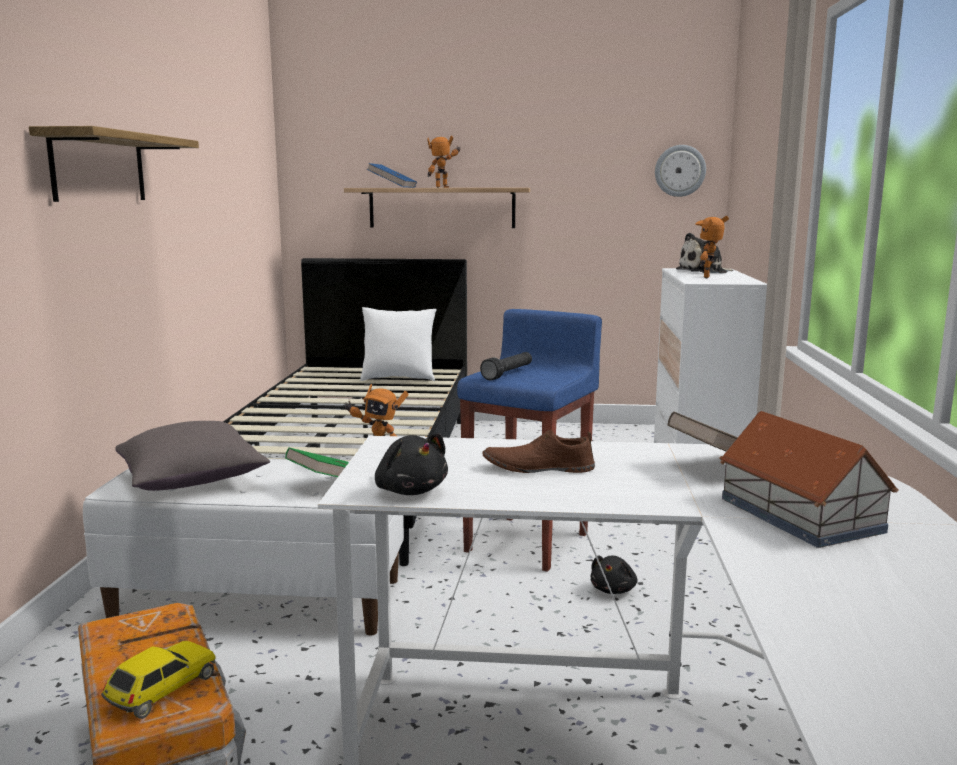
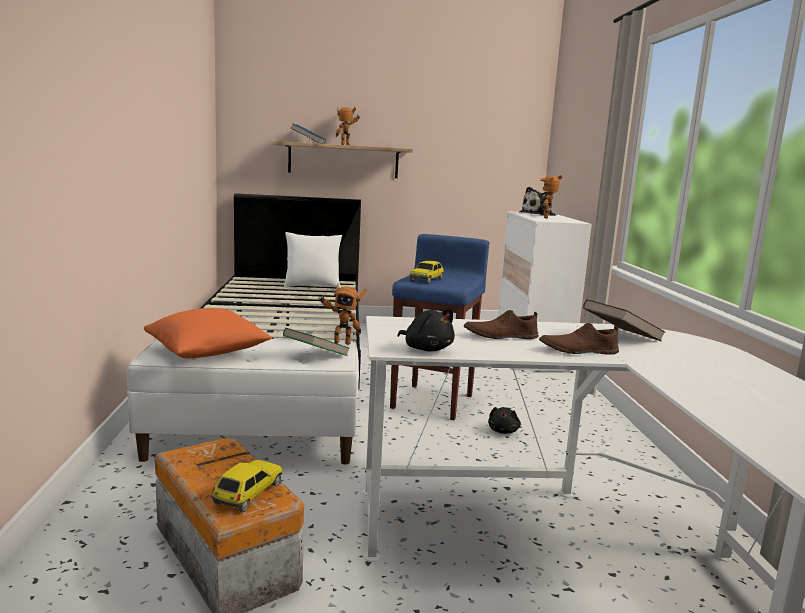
camera: 10 degrees left, 0 degrees up
shelf [29,126,199,202] -> none
grey pillow [115,421,270,491] -> orange pillow [144,308,272,358]
black flashlight [480,352,532,380] -> toy car [410,261,444,284]
wall clock [655,145,706,197] -> none
toy house [720,411,898,548] -> none
none -> brown shoe [539,323,619,355]

